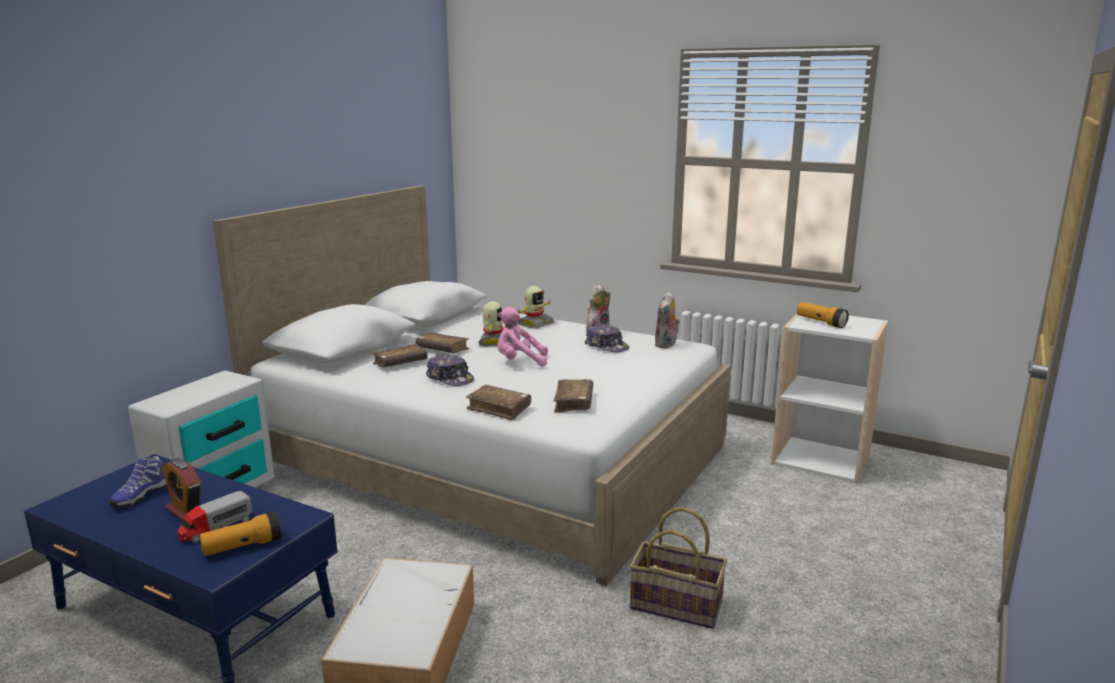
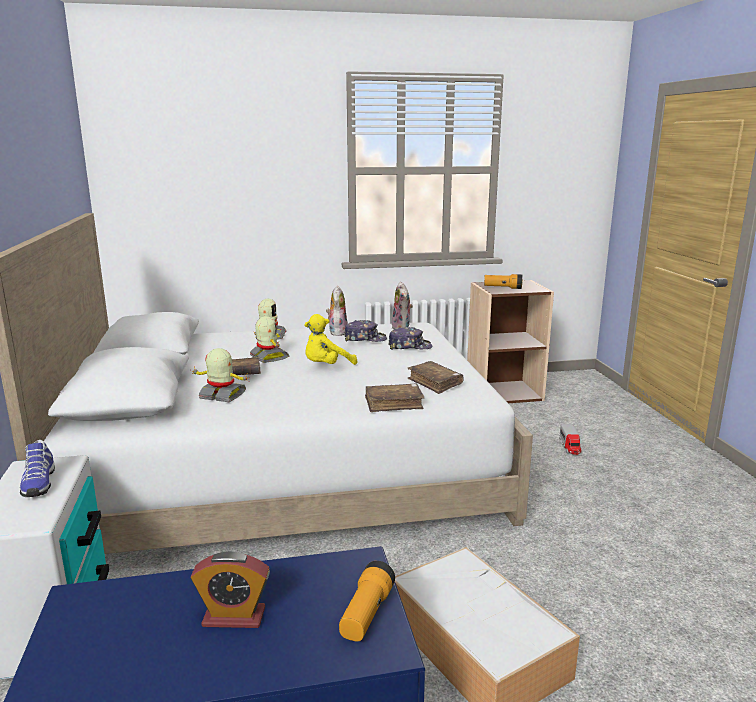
camera: 40 degrees left, 0 degrees up
shoe [109,456,167,508] -> shoe moved to [20,440,55,497]
toy truck [178,491,252,543] -> toy truck moved to [559,424,582,455]
brown book [371,344,428,368] -> toy robot [191,348,250,402]
cap [426,354,474,386] -> cap moved to [388,327,433,350]
pink plush toy [497,307,548,367] -> yellow plush toy [304,314,357,365]
basket [630,507,727,629] -> none
white bookcase [771,314,888,484] -> brown bookcase [467,280,554,403]

